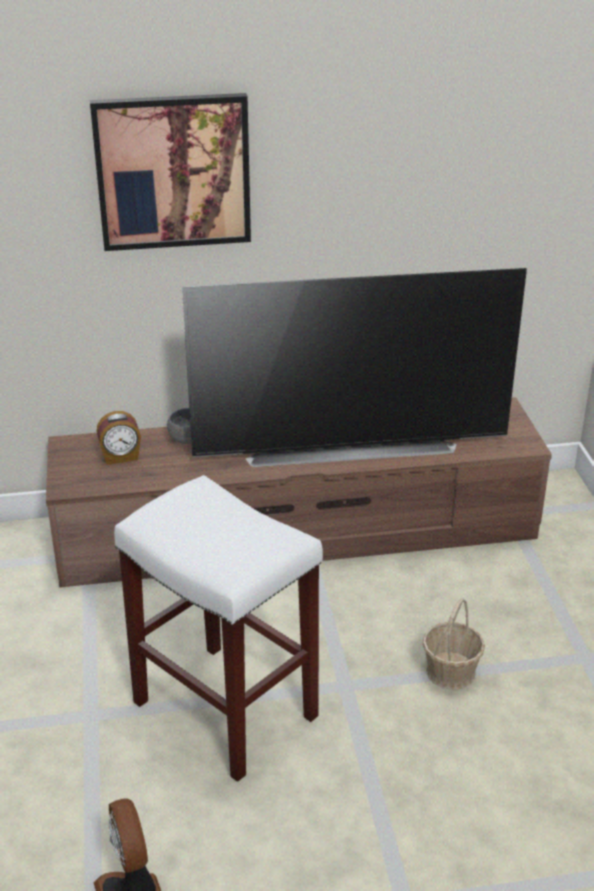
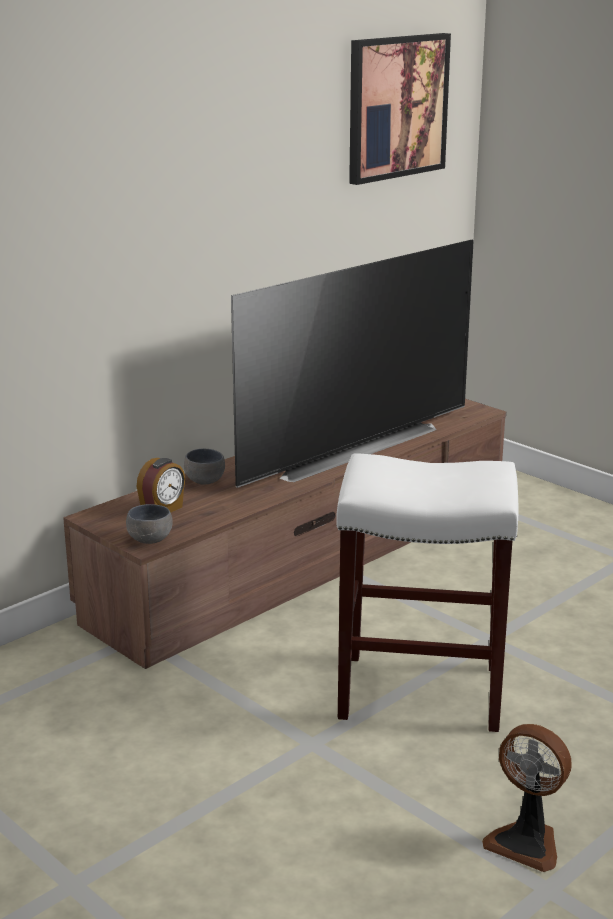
camera: 35 degrees left, 10 degrees down
picture [90,93,251,251] -> picture moved to [349,33,451,185]
basket [423,598,485,690] -> none
none -> grey bowl [126,504,173,544]

